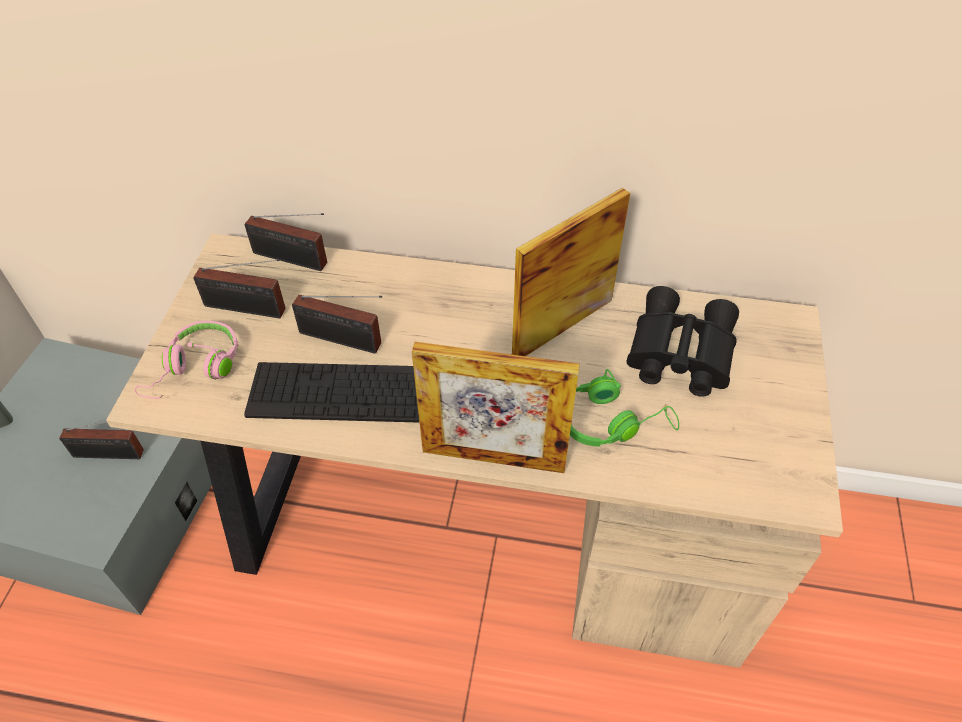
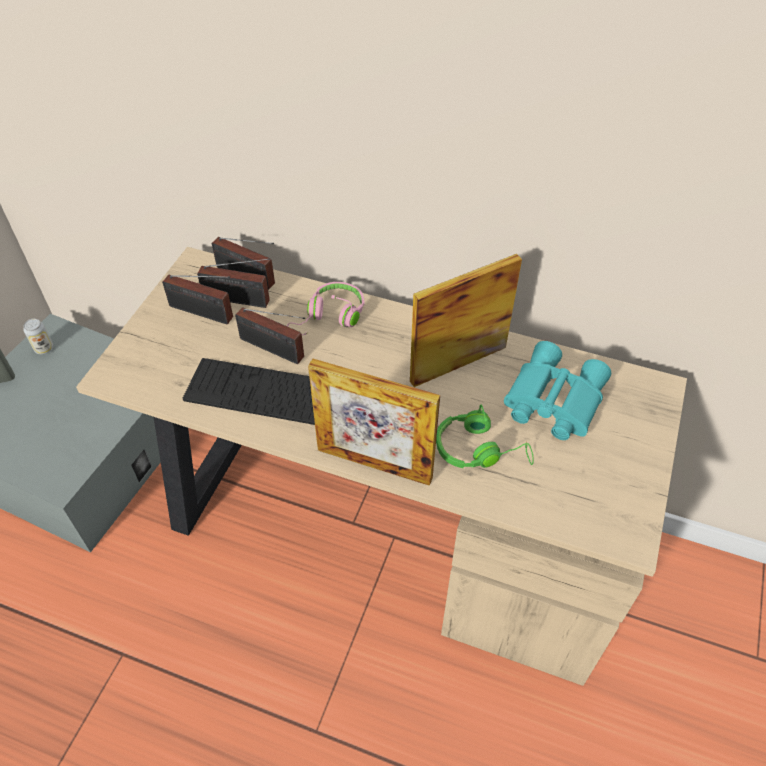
camera: 10 degrees right, 0 degrees up
radio [59,422,144,459] -> radio moved to [197,258,270,308]
pink headphones [135,321,238,399] -> pink headphones moved to [287,282,364,335]
black binoculars [627,286,739,397] -> turquoise binoculars [504,341,611,440]
none -> can [23,319,53,354]

